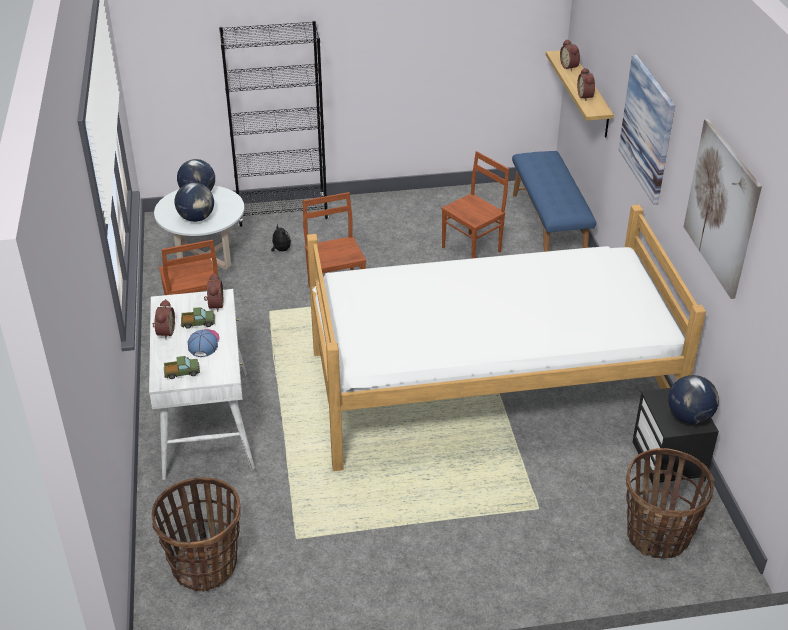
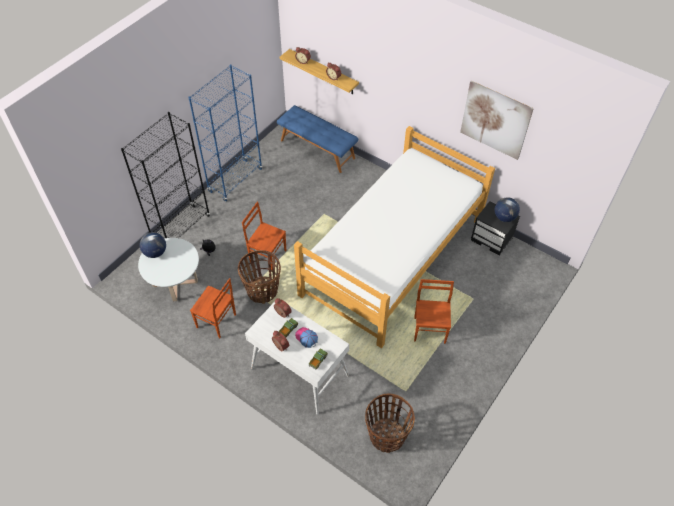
camera: 45 degrees left, 15 degrees up
globe [175,182,214,222] -> none
brown chair [441,151,509,259] -> brown chair moved to [414,279,454,344]
picture [619,54,675,205] -> none
basket [626,448,715,559] -> basket moved to [238,250,281,304]
none -> blue bookcase [188,65,262,202]

